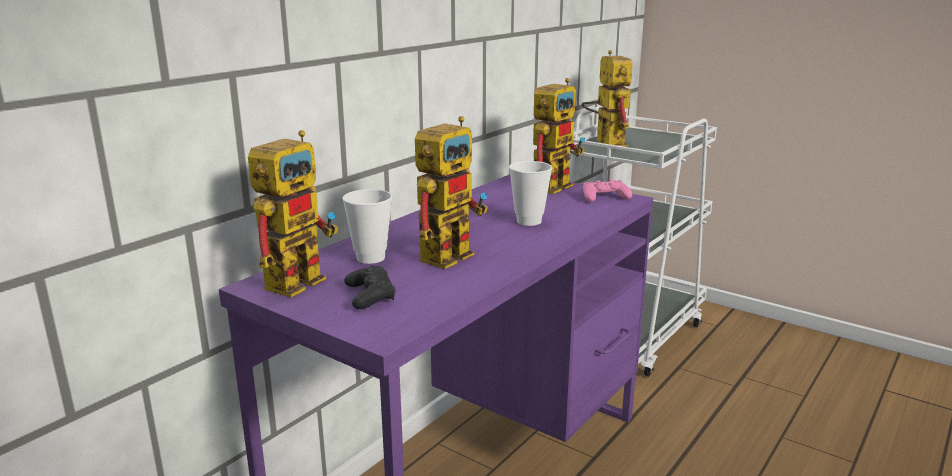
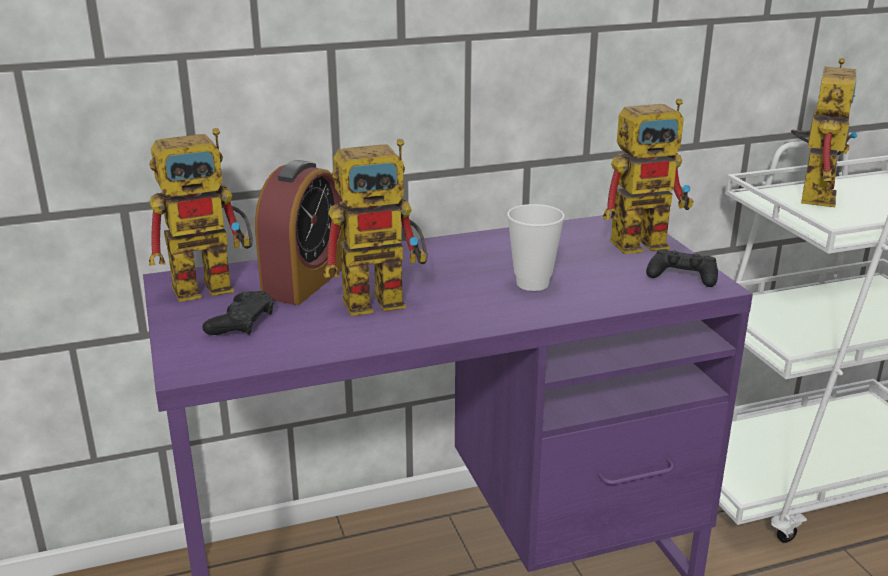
camera: 35 degrees right, 5 degrees up
cup [342,189,392,264] -> alarm clock [255,160,345,305]
pink game controller [583,180,632,202] -> black game controller [646,249,718,287]

